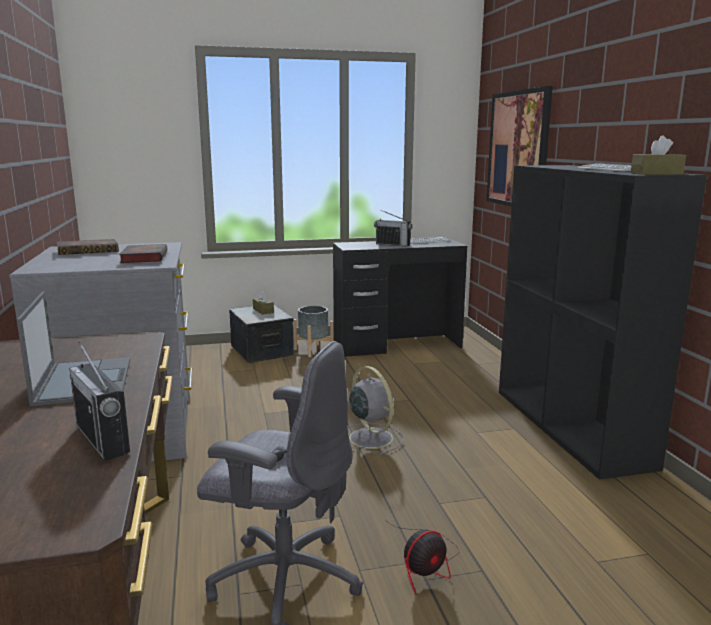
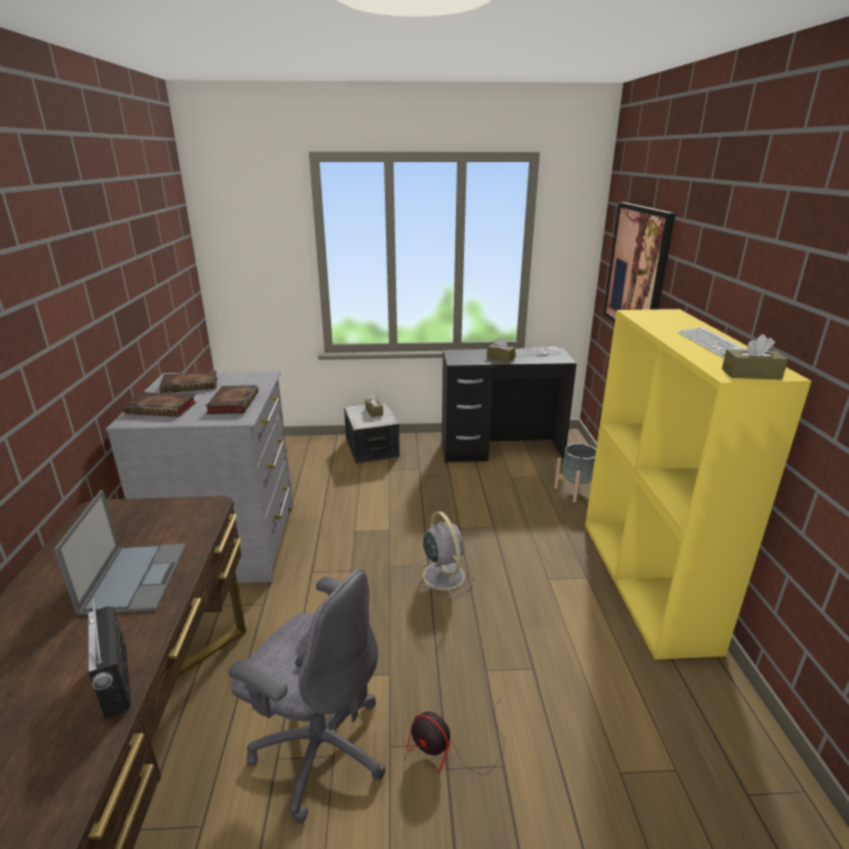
camera: 10 degrees right, 10 degrees up
grey planter [293,306,334,357] -> grey planter moved to [554,443,596,503]
radio [374,210,413,246] -> brown tissue box [487,337,516,362]
fan [384,519,460,595] -> fan turned 60 degrees clockwise [407,700,504,775]
black bookcase [499,165,707,479] -> yellow bookcase [585,309,811,659]
none -> book [123,392,197,417]

